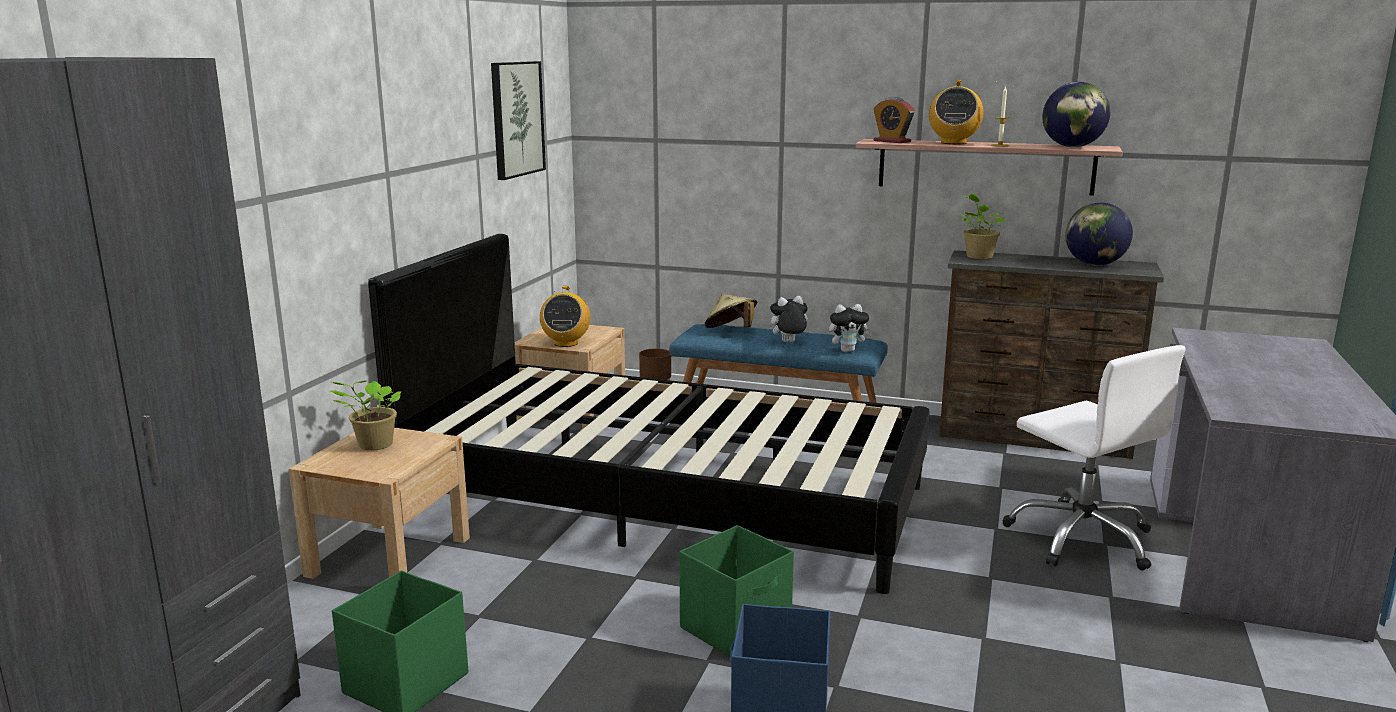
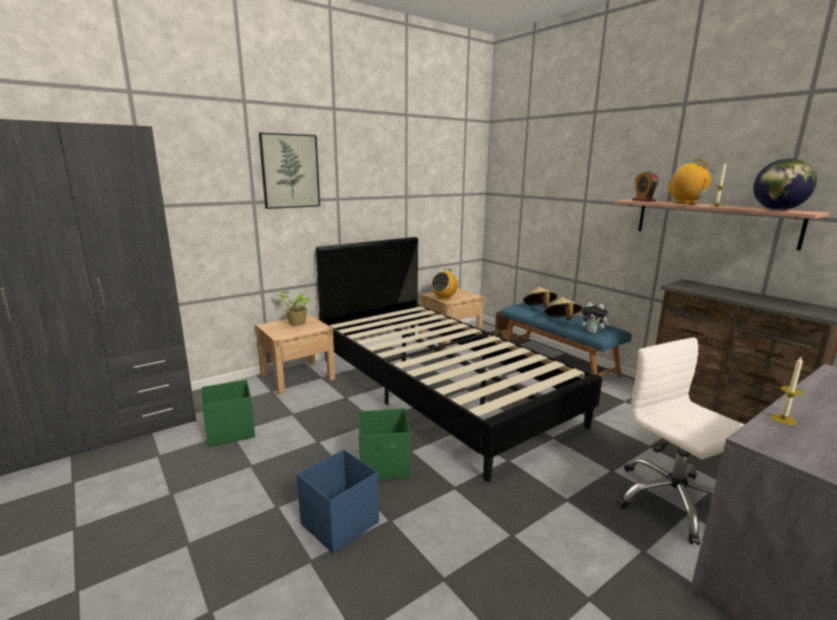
camera: 35 degrees right, 0 degrees up
picture [491,61,546,180] -> picture moved to [259,133,320,209]
plush toy [766,296,808,342] -> beige hat [545,297,582,320]
radio [929,80,984,144] -> radio turned 90 degrees clockwise [668,159,718,204]
potted plant [960,193,1006,259] -> none
white office chair [1002,345,1185,571] -> white office chair turned 150 degrees clockwise [618,337,745,545]
globe [1065,202,1133,266] -> none
none -> candle [771,357,803,425]

